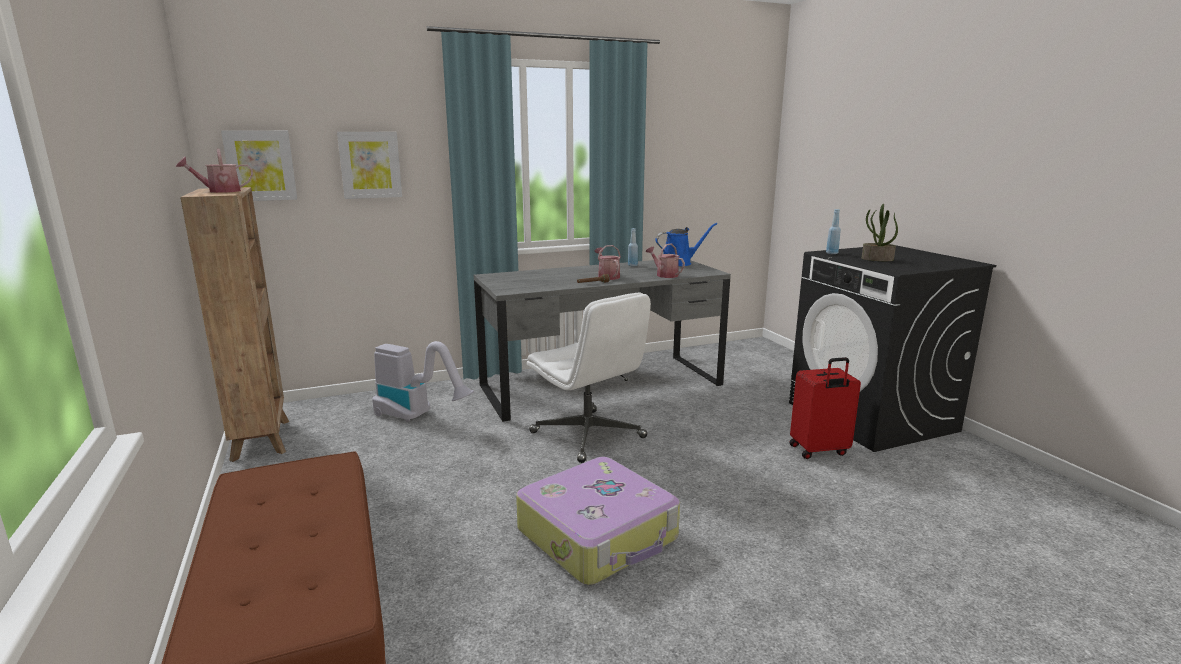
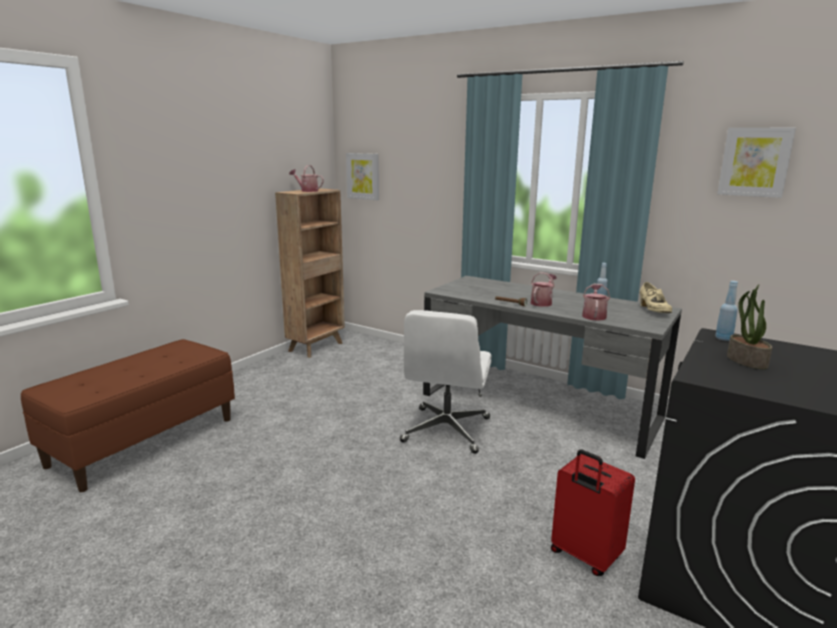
camera: 55 degrees right, 0 degrees up
picture [337,132,402,199] -> picture moved to [717,128,796,198]
vacuum cleaner [372,341,474,422] -> none
suitcase [516,457,680,585] -> none
blue watering can [656,223,717,266] -> beige shoe [640,282,672,313]

